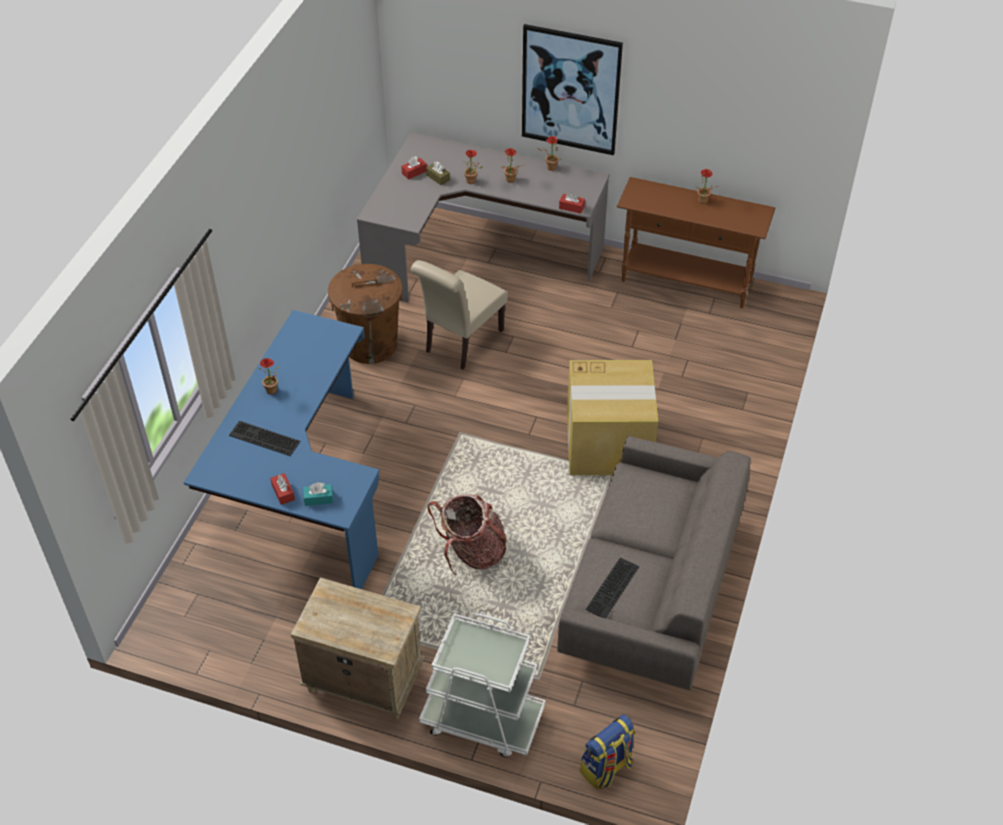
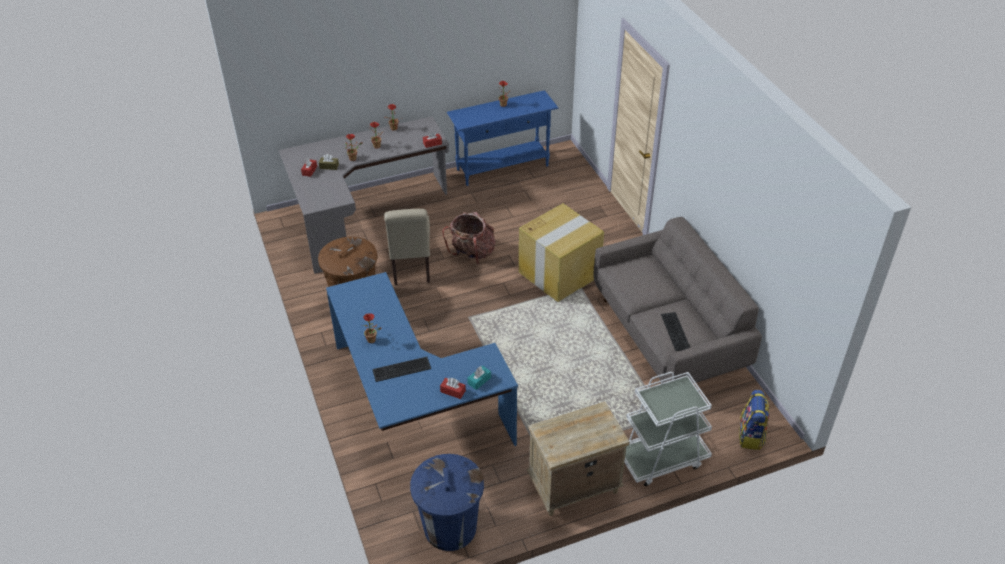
camera: 40 degrees left, 5 degrees down
backpack [427,494,507,575] -> backpack moved to [442,212,495,264]
picture [522,24,623,155] -> none
brown console table [617,177,775,309] -> blue console table [447,90,558,186]
none -> blue trash can [410,454,484,551]

